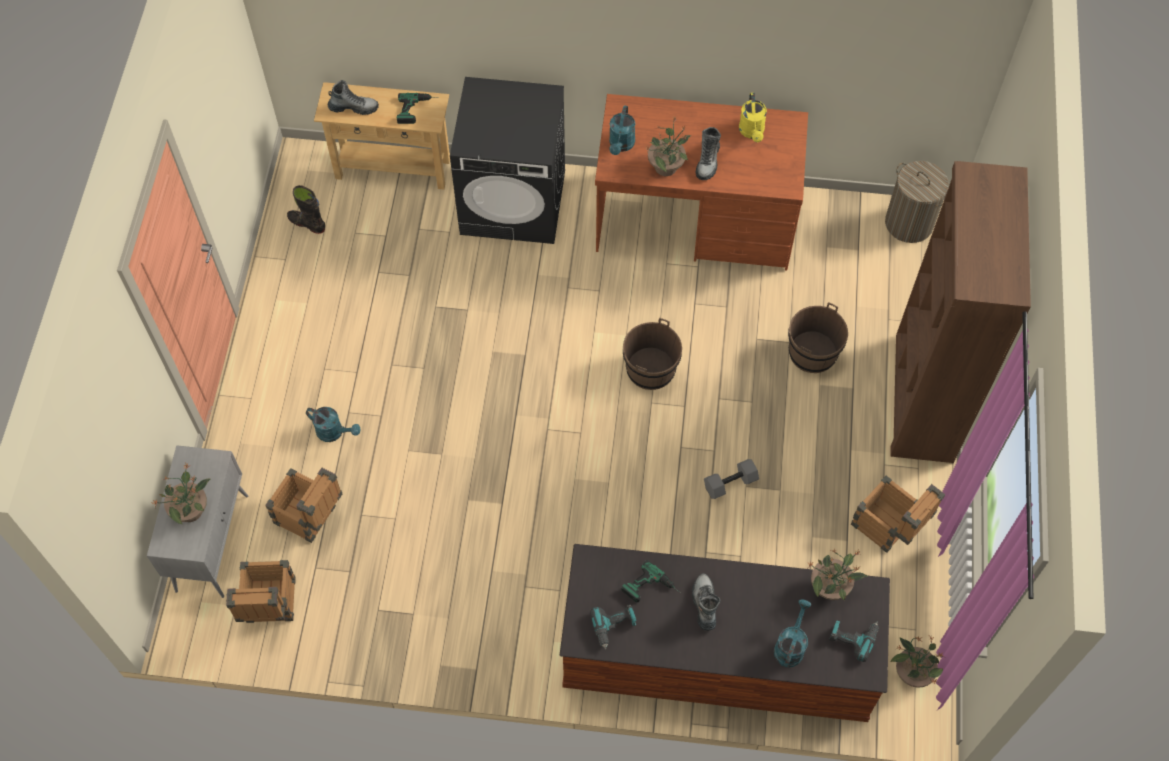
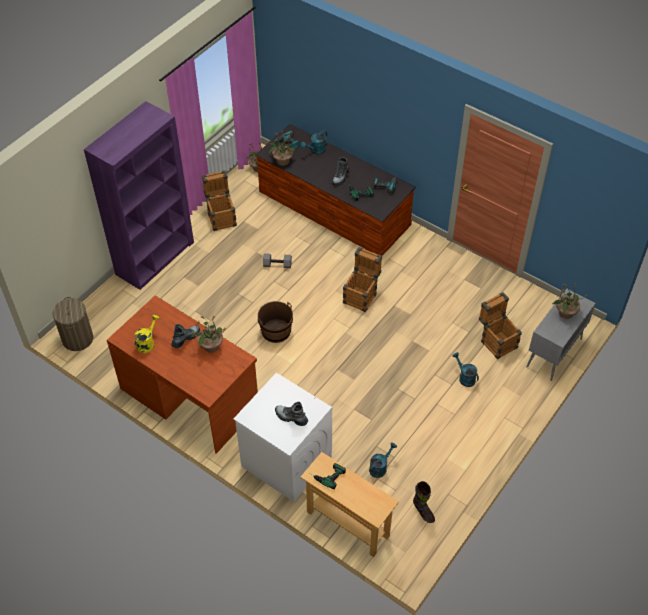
camera: 150 degrees left, 10 degrees down
crate [226,560,296,623] -> crate moved to [343,247,382,312]
boot [328,80,379,115] -> boot moved to [275,402,308,426]
black washing machine [450,77,565,244] -> white washing machine [233,373,332,502]
turquoise watering can [609,105,635,155] -> turquoise watering can moved to [369,442,397,478]
brown bucket [788,302,848,373] -> none
brown bookcase [890,161,1031,463] -> purple bookcase [84,101,194,290]

